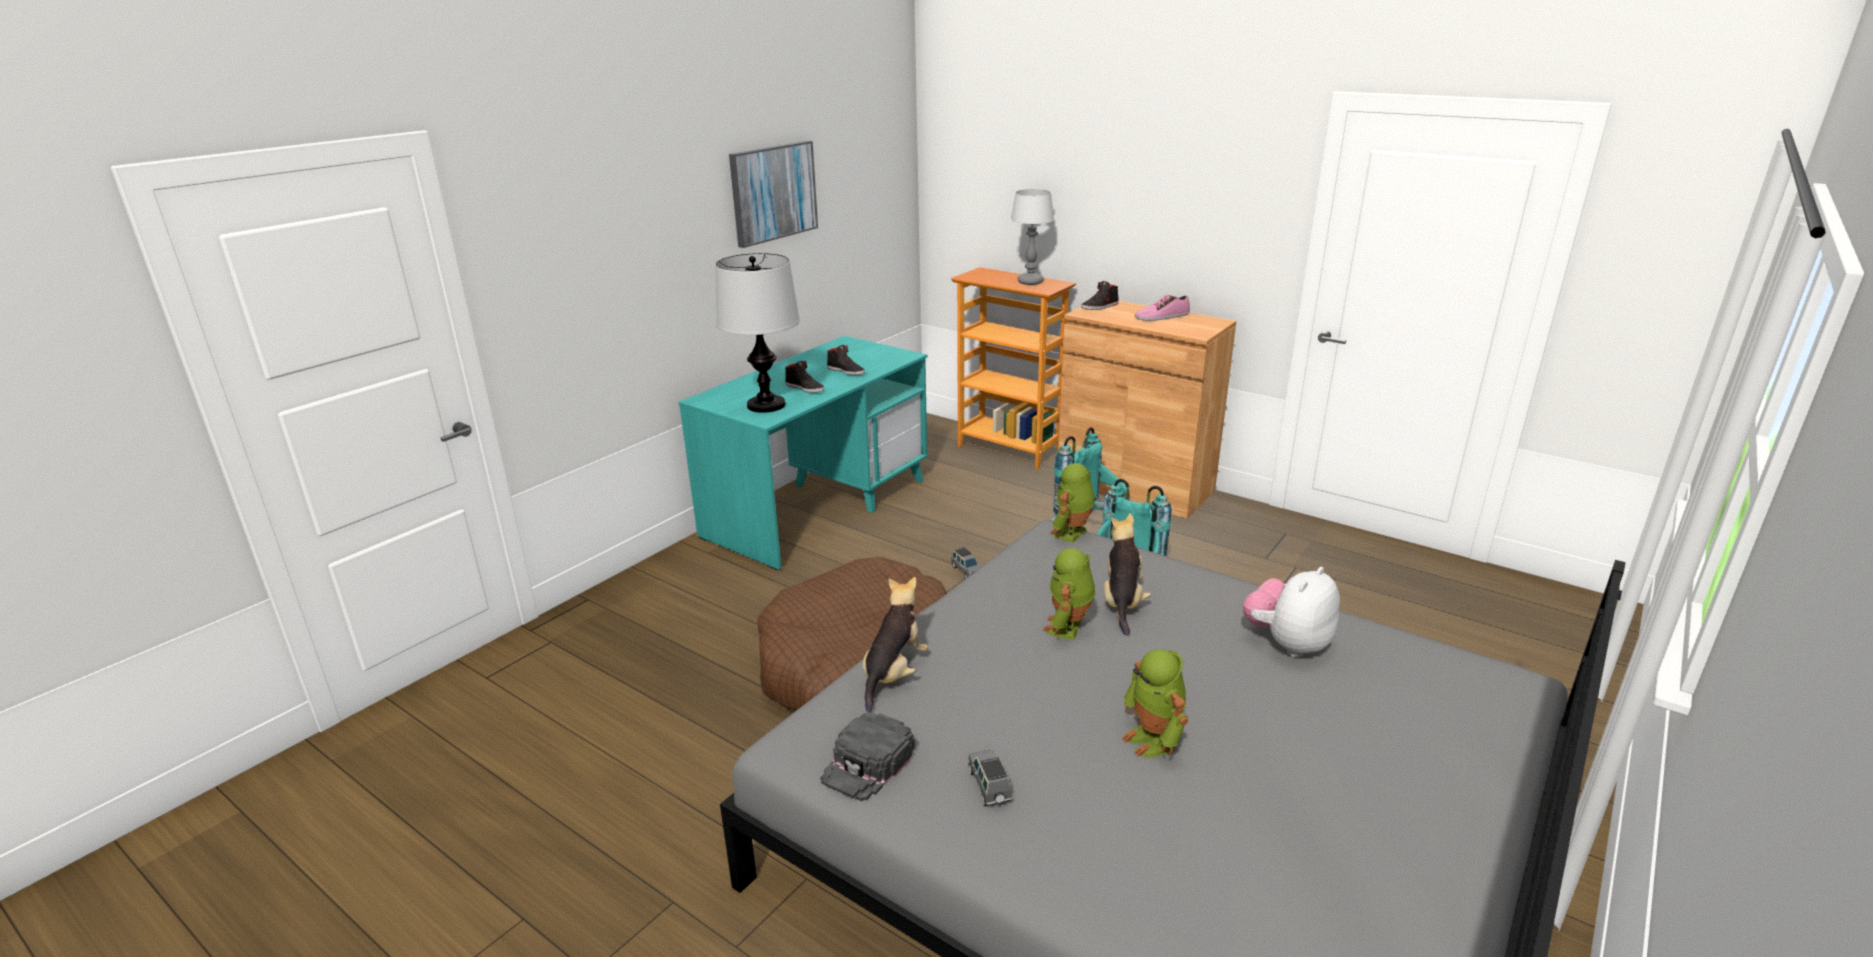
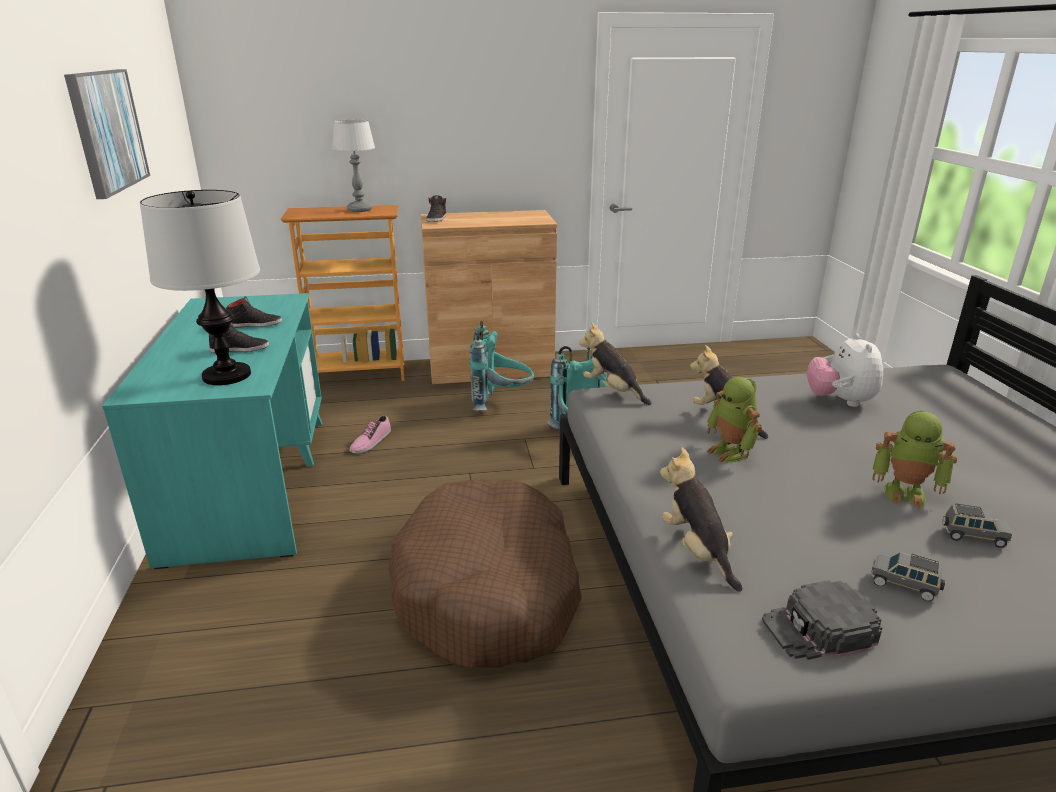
camera: 45 degrees left, 0 degrees up
black cap [820,712,915,801] -> black cap turned 90 degrees clockwise [762,580,882,660]
grey toy car [951,547,980,579] -> grey toy car moved to [943,503,1012,548]
toy robot [1050,463,1095,543] -> plush toy [579,322,652,405]
shoe [1135,295,1190,321] -> shoe moved to [350,415,391,454]

